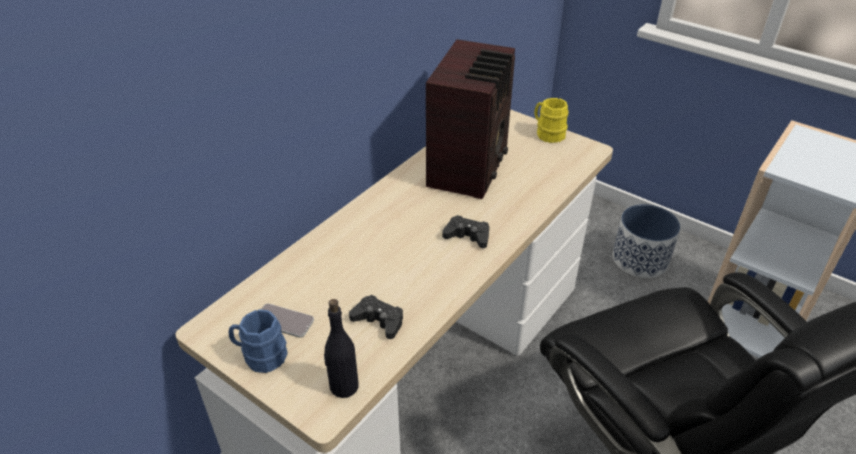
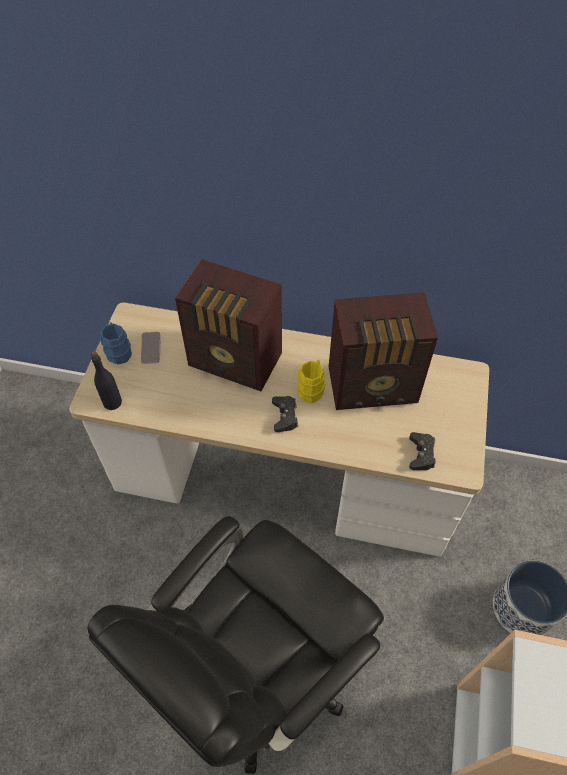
camera: 65 degrees right, 15 degrees up
black game controller [349,295,403,339] -> black game controller moved to [409,432,436,470]
yellow mug [534,98,569,143] -> yellow mug moved to [297,360,325,403]
none -> radio [175,259,282,391]

